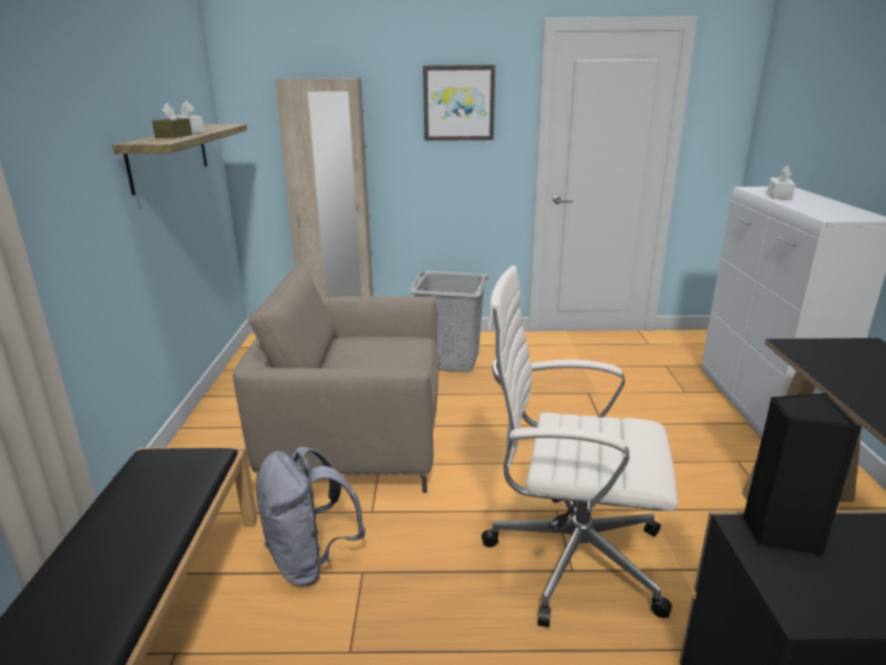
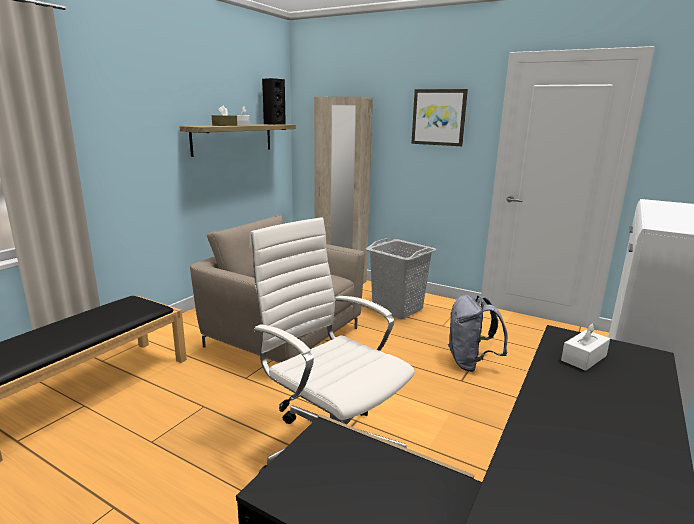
camera: 30 degrees right, 5 degrees down
grey backpack [256,447,365,586] -> grey backpack moved to [448,295,507,372]
black speaker [742,393,862,557] -> black speaker moved to [262,78,286,125]
white tissue box [767,166,795,200] -> white tissue box moved to [561,323,610,371]

